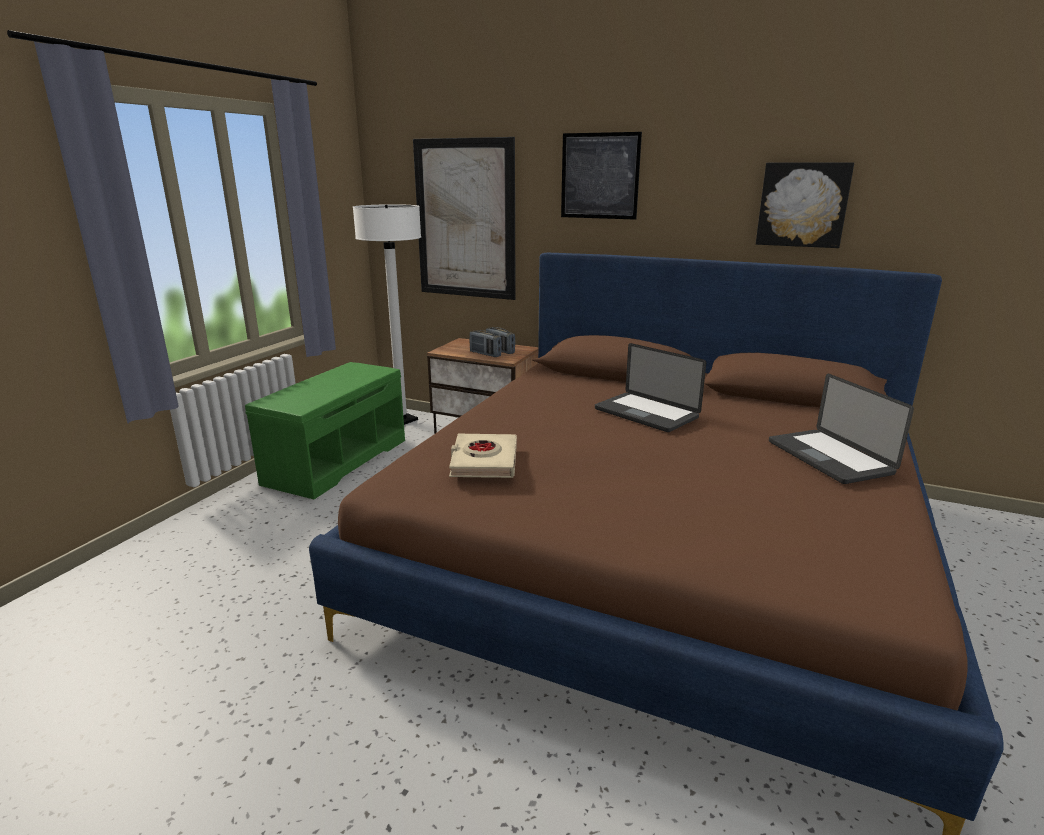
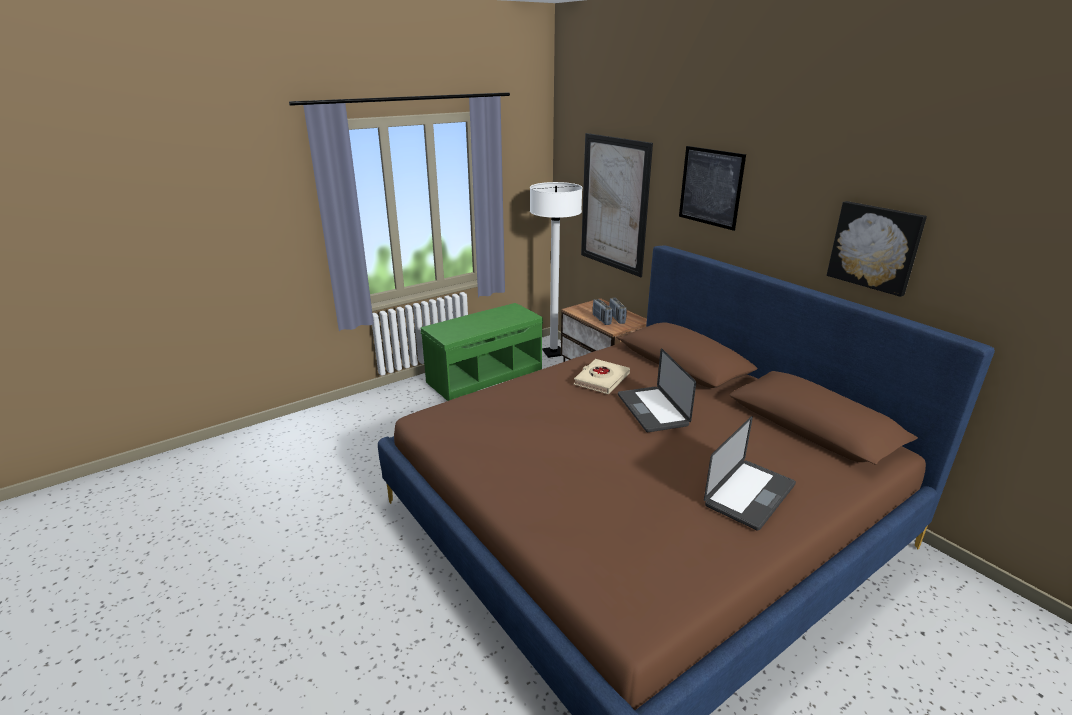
camera: 30 degrees right, 5 degrees up
beige book [449,434,517,478] -> beige book moved to [574,359,630,394]
laptop [769,374,914,484] -> laptop turned 150 degrees counterclockwise [704,416,796,531]

